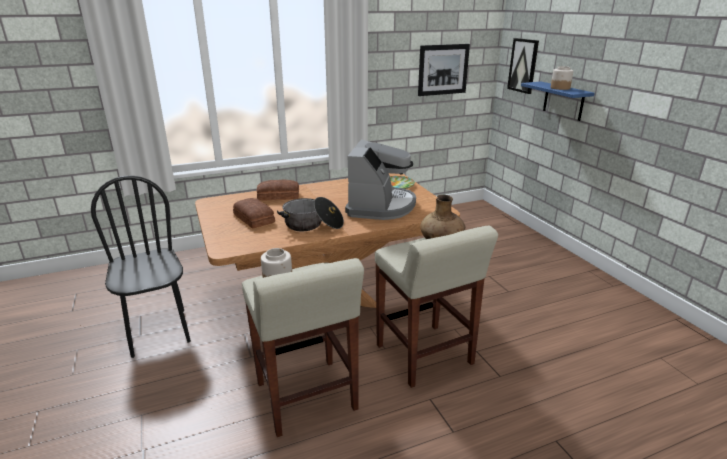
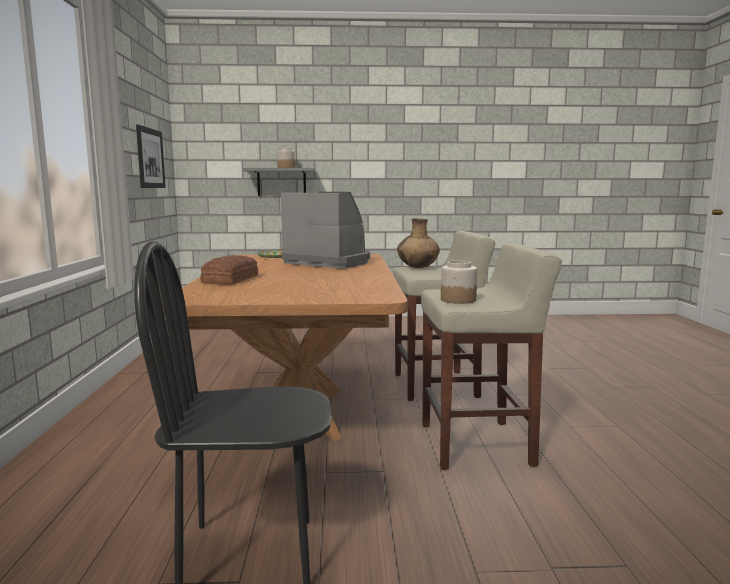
camera: 70 degrees left, 15 degrees down
bread [233,198,275,228] -> none
cooking pot [277,197,344,231] -> none
picture [507,38,539,94] -> none
blue shelf [521,82,595,121] -> grey shelf [243,168,316,196]

